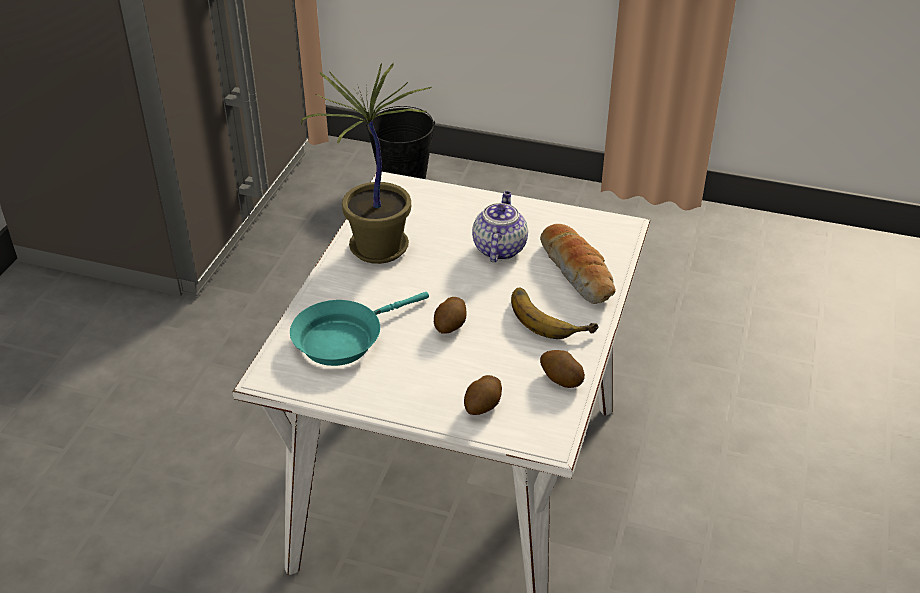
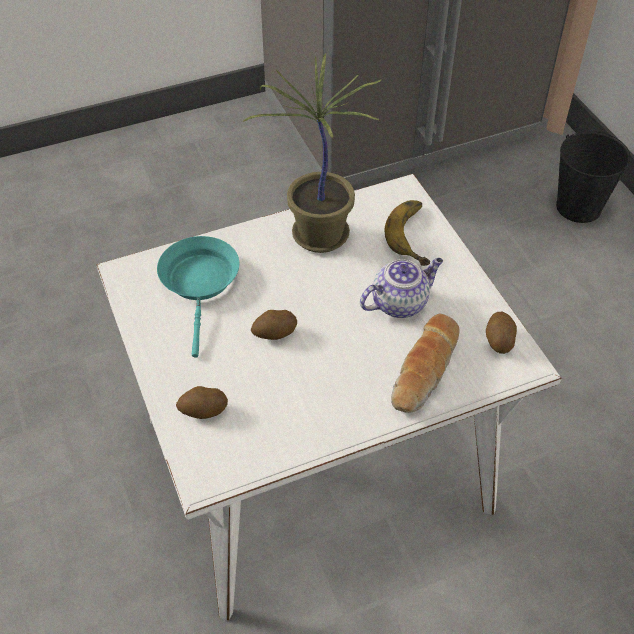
camera: 50 degrees right, 10 degrees up
turquoise frying pan [290,292,429,366] -> turquoise frying pan turned 75 degrees clockwise [157,236,239,358]
banana [511,288,599,339] -> banana moved to [384,200,430,266]
potato [540,350,585,388] -> potato moved to [486,312,517,354]

